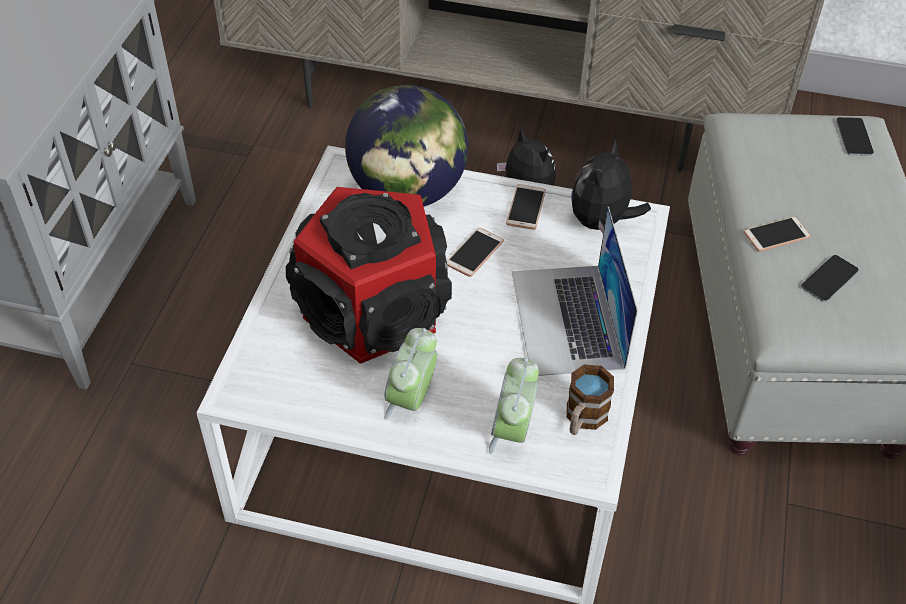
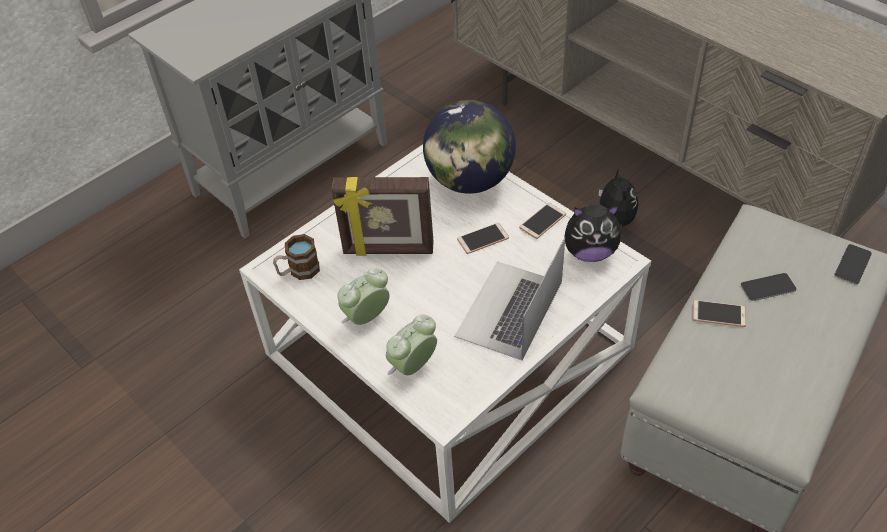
camera: 35 degrees right, 0 degrees up
speaker [286,187,452,364] -> picture frame [331,177,434,256]
mug [566,364,614,435] -> mug moved to [273,234,320,280]
plush toy [571,137,651,233] -> plush toy turned 150 degrees counterclockwise [564,204,623,262]
phone [801,255,858,302] -> phone moved to [741,273,796,301]

